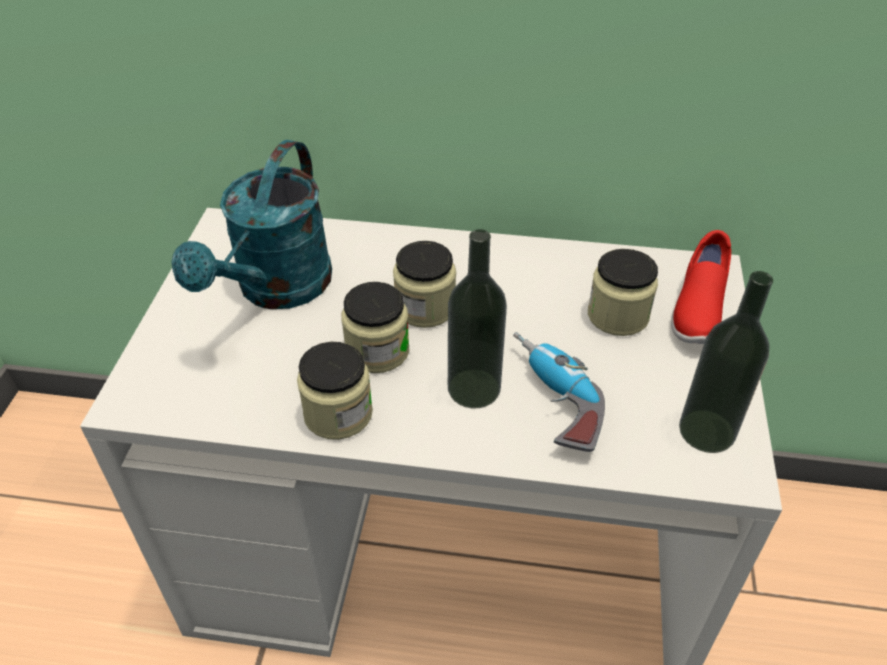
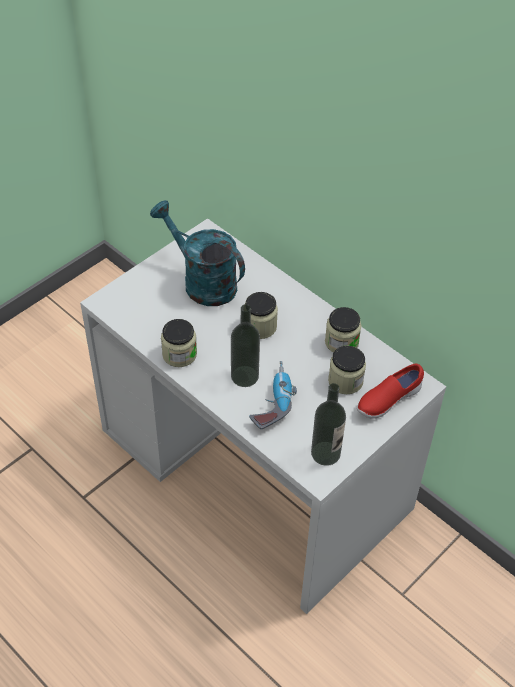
camera: 35 degrees right, 5 degrees up
turquoise watering can [171,140,332,309] -> turquoise watering can turned 75 degrees clockwise [150,200,245,306]
jar [341,282,410,373] -> jar moved to [325,307,361,353]

